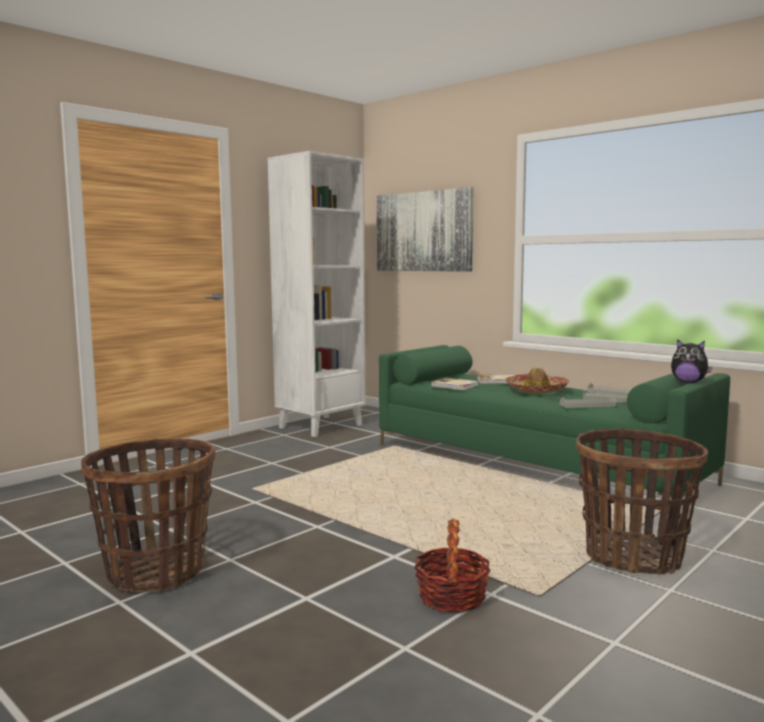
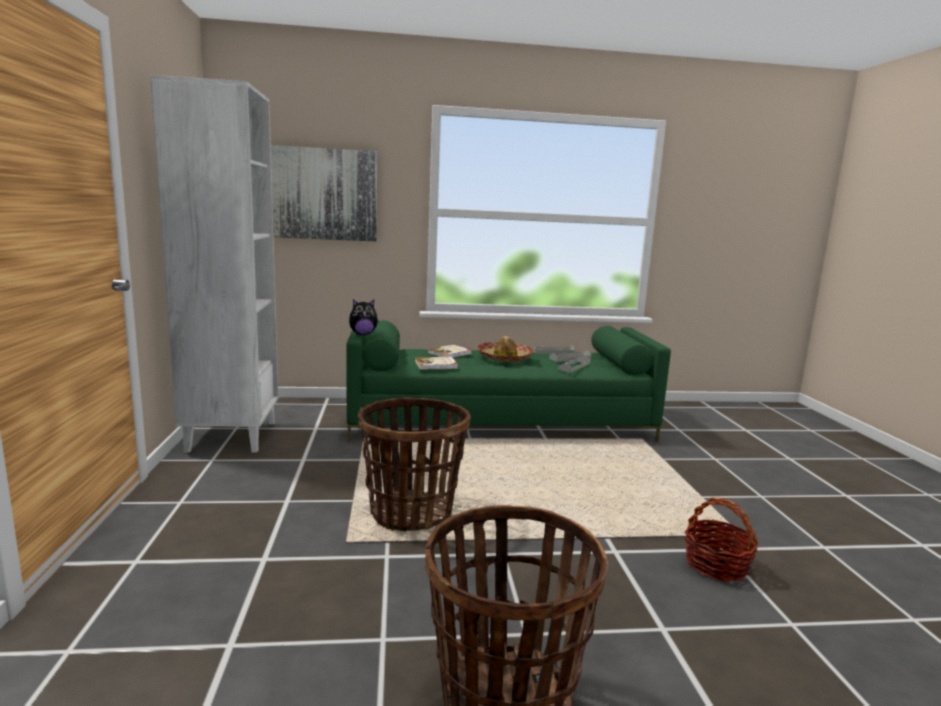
camera: 50 degrees left, 5 degrees up
basket [576,428,708,575] -> basket moved to [358,397,471,532]
plush toy [671,339,713,383] -> plush toy moved to [349,300,379,335]

